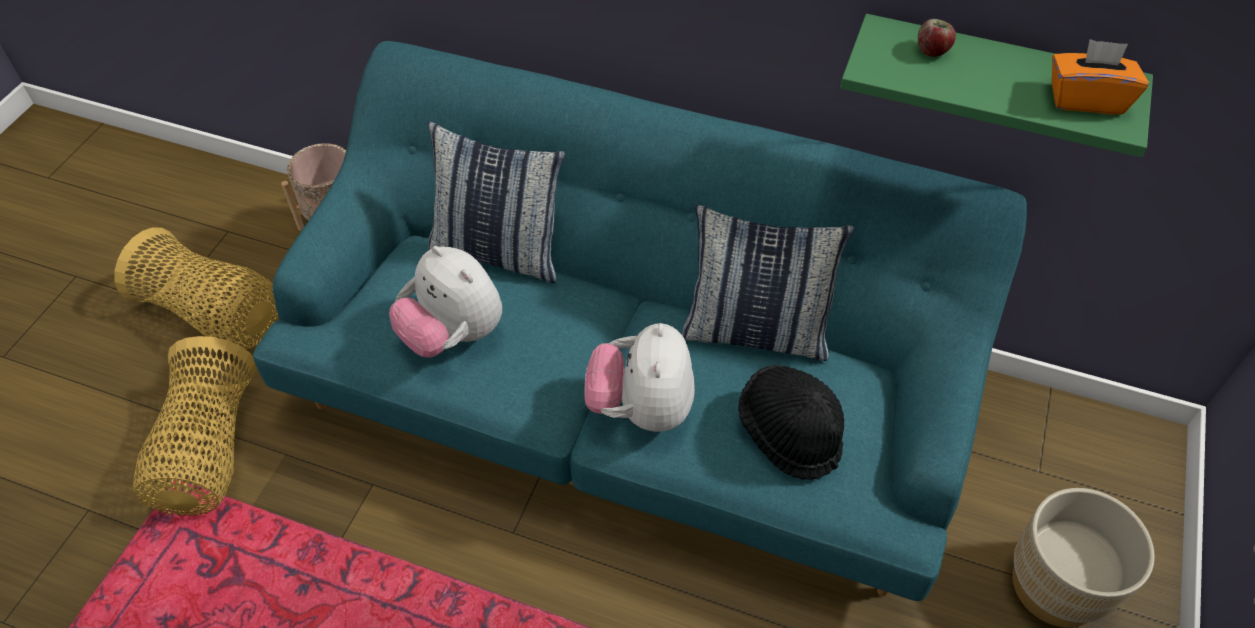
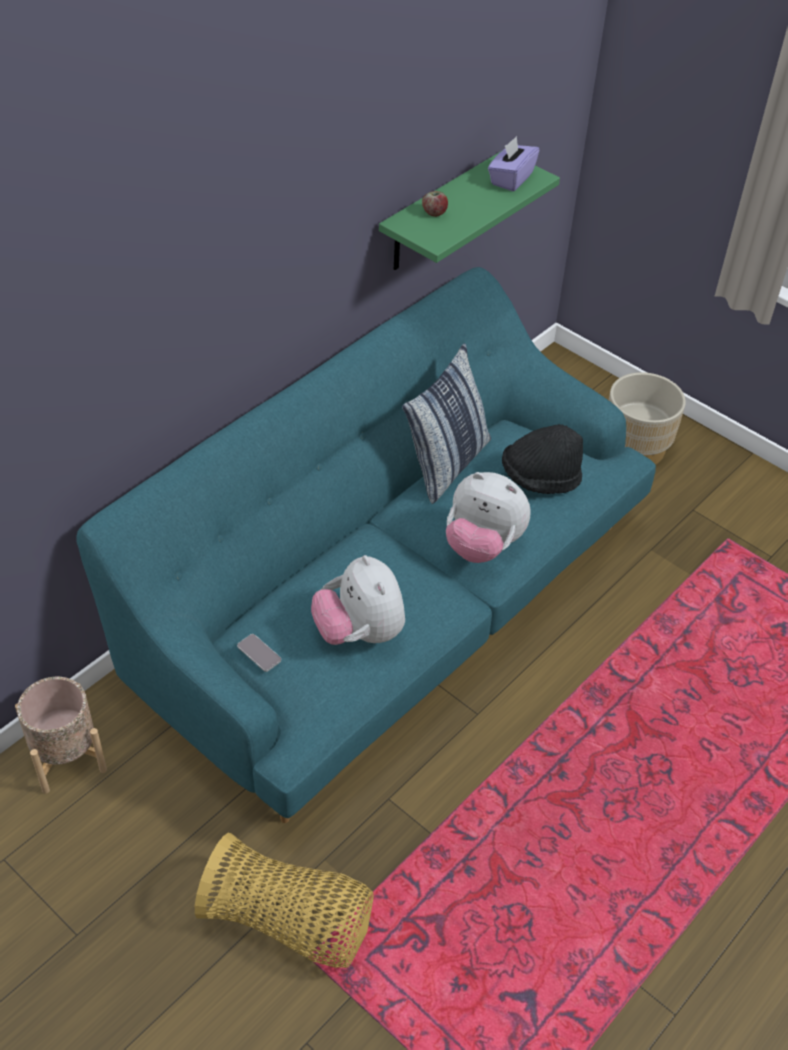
camera: 70 degrees left, 5 degrees down
basket [114,227,278,349] -> none
plush toy [389,246,502,358] -> plush toy turned 90 degrees clockwise [311,555,405,645]
pillow [428,121,565,283] -> none
orange tissue box [1051,39,1149,114] -> purple tissue box [488,136,539,191]
none -> phone [237,634,281,672]

